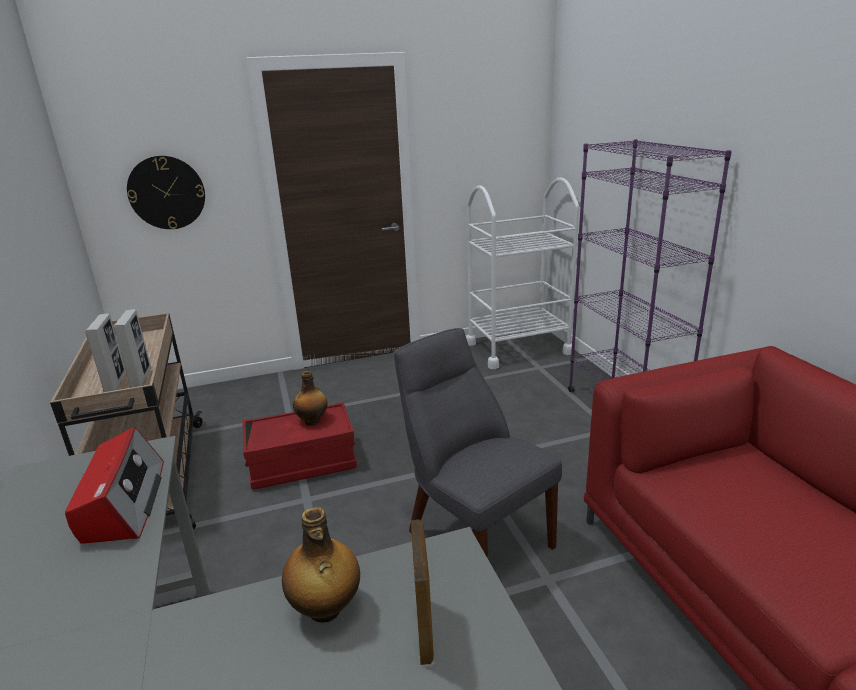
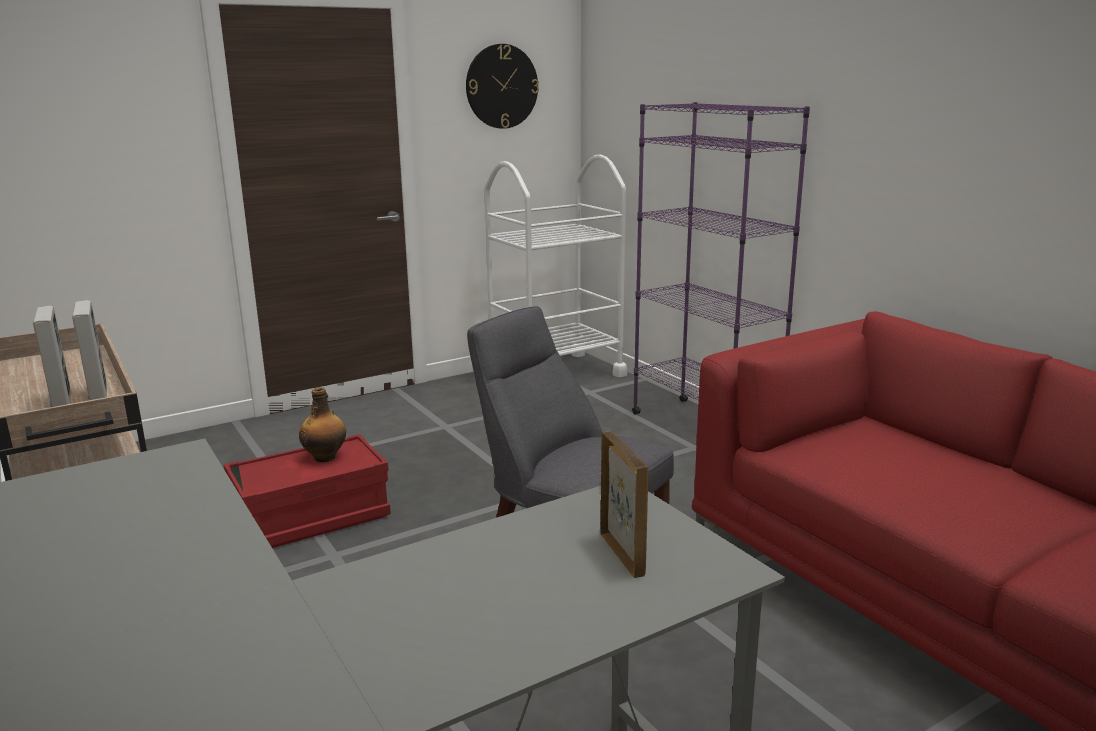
camera: 15 degrees left, 5 degrees down
radio [65,427,164,544] -> none
wall clock [127,156,205,229] -> wall clock moved to [466,44,539,129]
bottle [282,507,360,623] -> none

